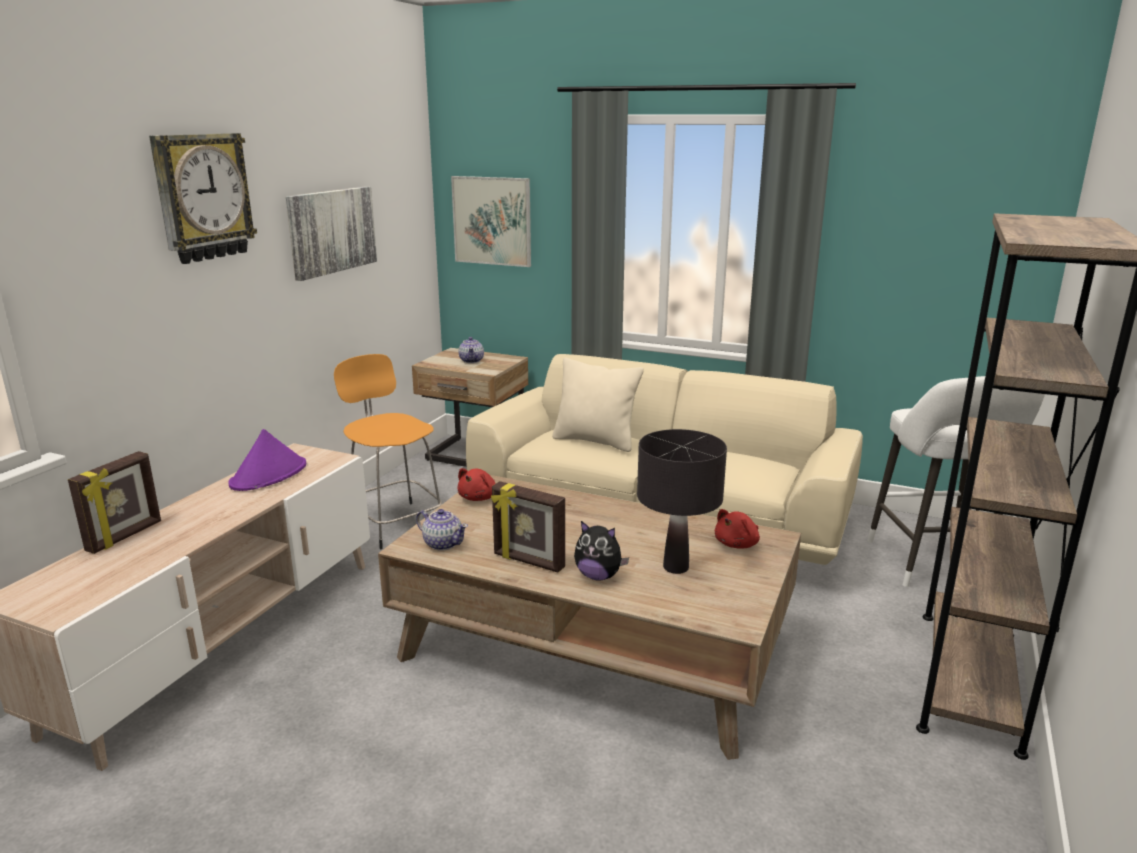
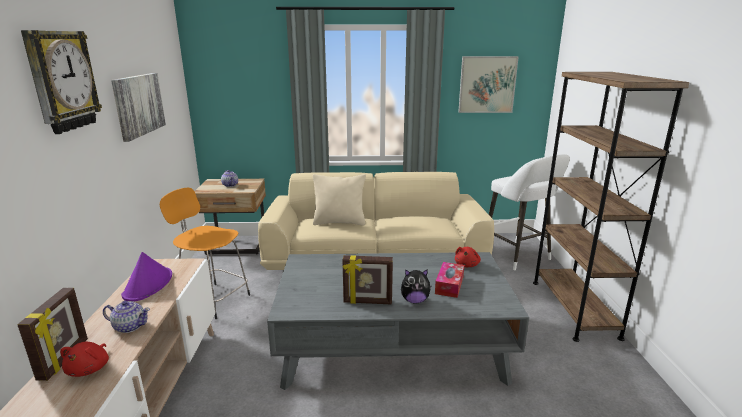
camera: 25 degrees left, 0 degrees up
brown coffee table [378,475,801,760] -> grey coffee table [267,252,529,390]
teapot [416,509,468,551] -> teapot moved to [103,301,150,333]
picture [451,176,531,267] -> picture moved to [458,56,519,113]
red plush toy [457,468,496,501] -> red plush toy moved to [60,342,109,377]
black table lamp [637,429,727,574] -> tissue box [435,262,464,298]

